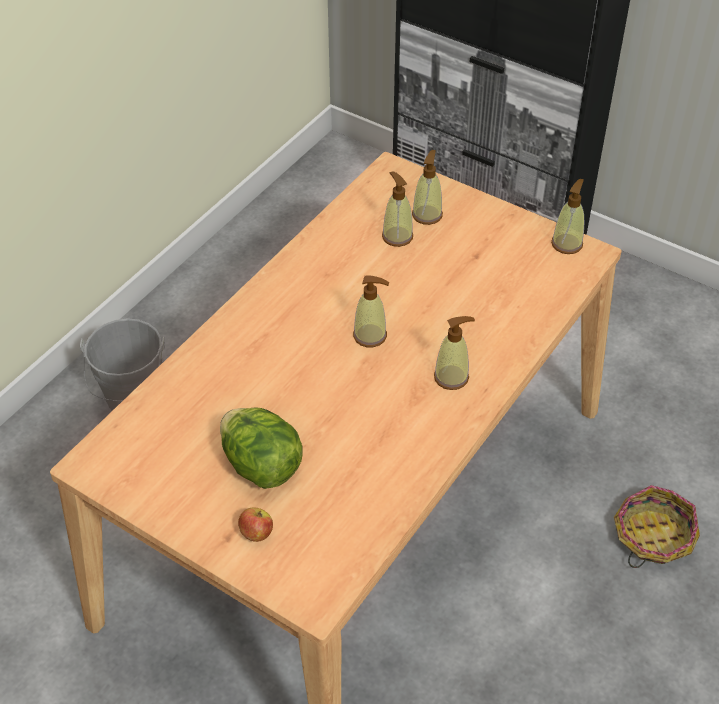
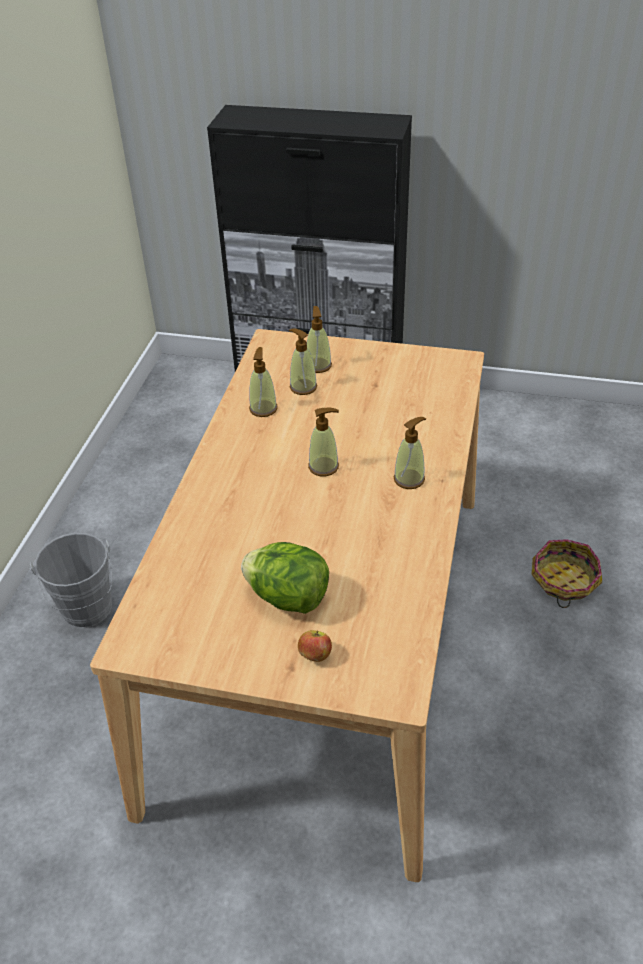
camera: 20 degrees left, 5 degrees down
soap dispenser [551,179,584,254] -> soap dispenser moved to [249,347,278,417]

